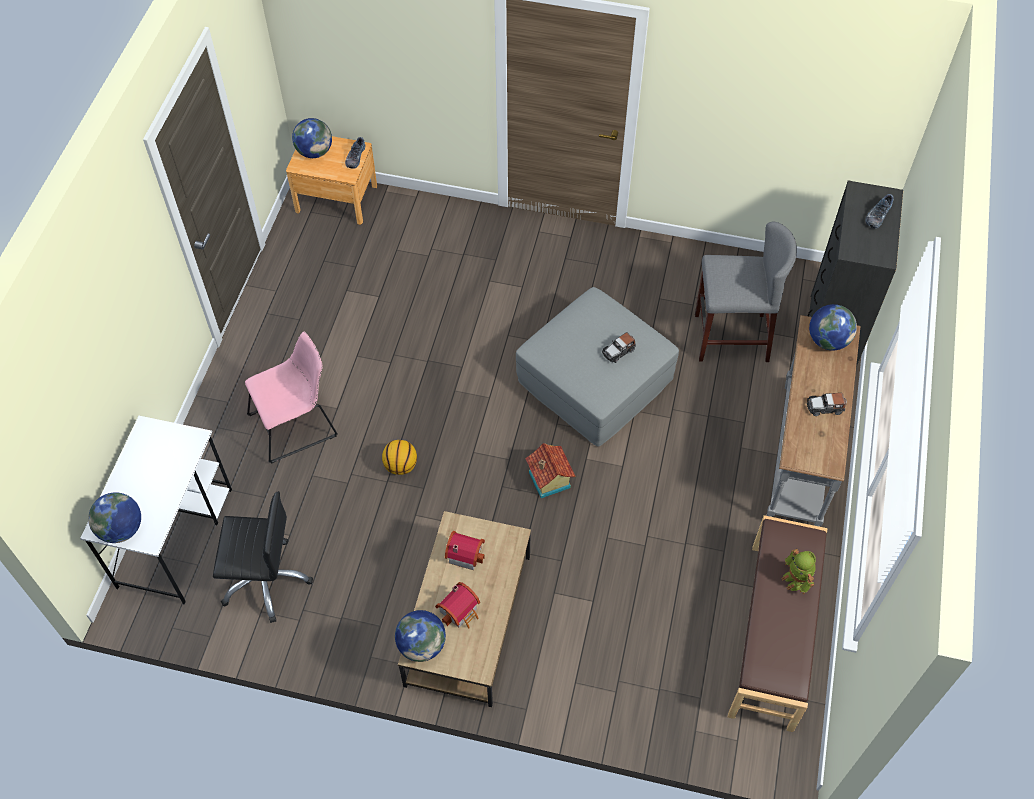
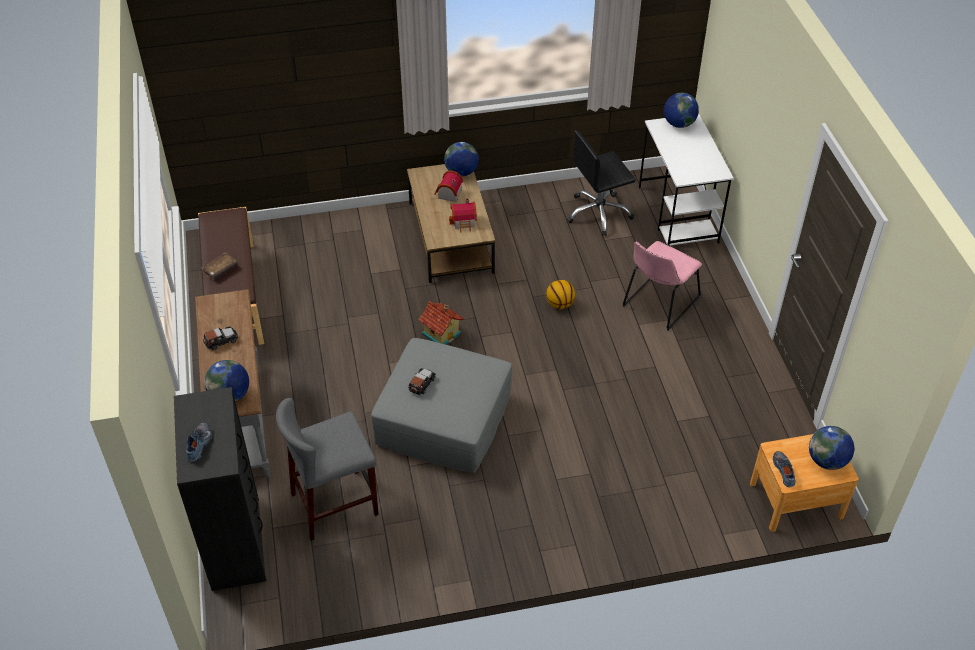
camera: 155 degrees right, 10 degrees down
toy robot [781,549,816,594] -> brown book [201,252,238,280]

